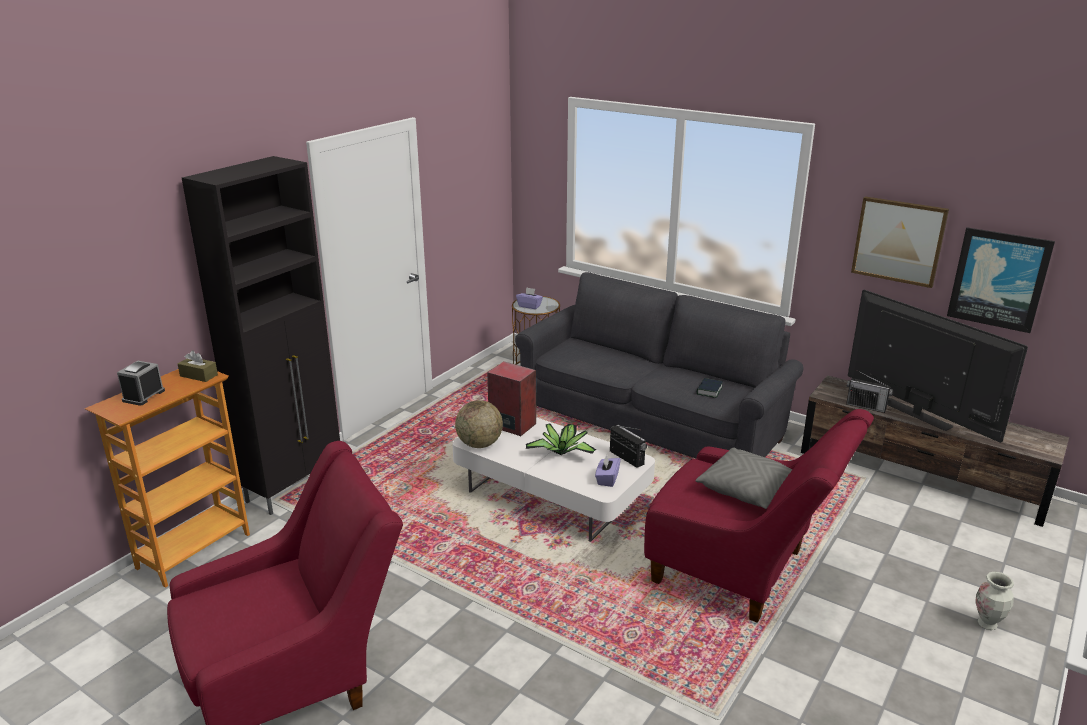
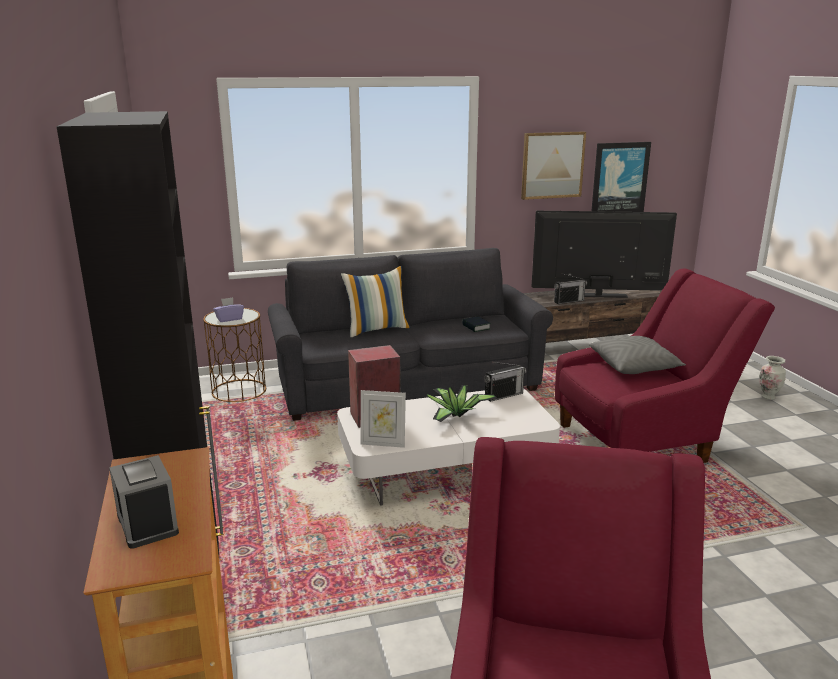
camera: 50 degrees left, 5 degrees down
brown tissue box [178,351,218,382] -> none
globe [455,400,503,448] -> picture frame [360,390,406,448]
purple tissue box [595,455,621,487] -> none
radio [610,425,647,467] -> radio turned 150 degrees clockwise [484,362,526,402]
none -> pillow [341,266,410,337]

